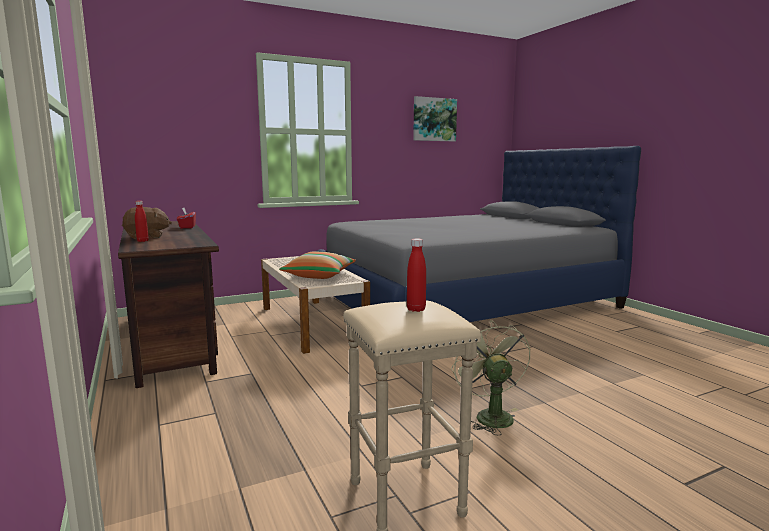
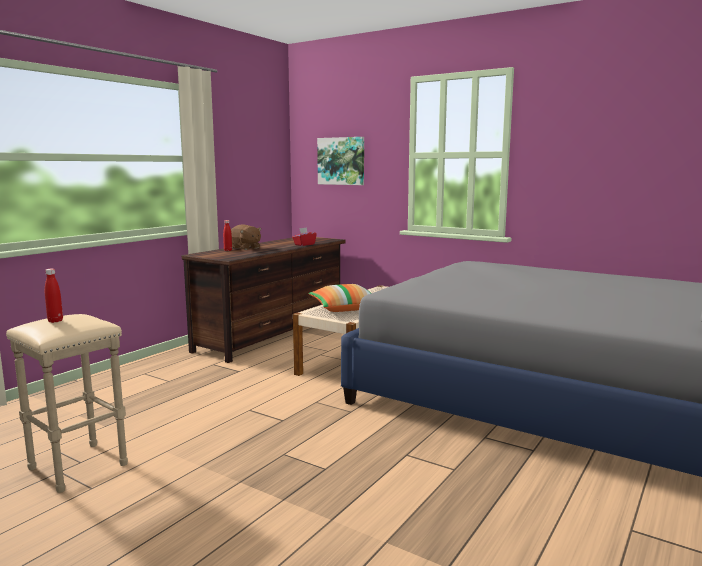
camera: 60 degrees right, 0 degrees up
picture [413,96,457,141] -> picture moved to [317,137,364,185]
green fan [451,320,530,436] -> none

